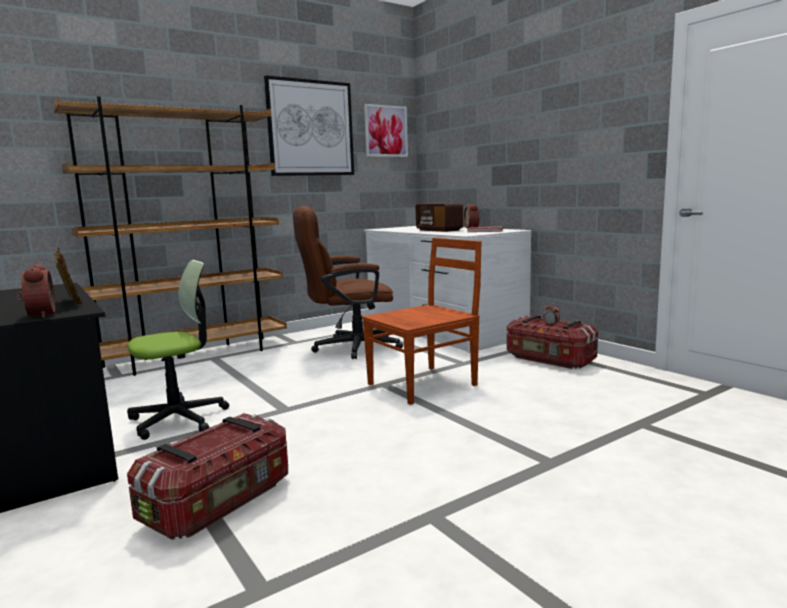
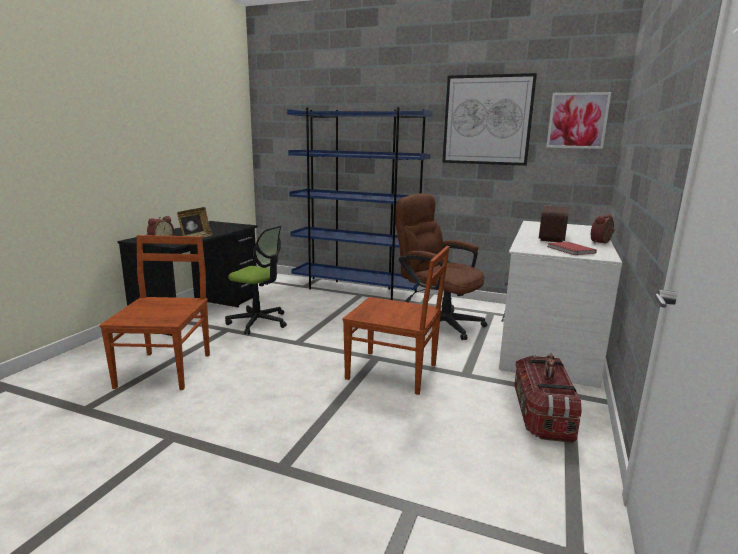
camera: 55 degrees right, 5 degrees up
brown bookcase [53,96,287,376] -> blue bookcase [287,107,433,300]
storage box [127,413,288,540] -> brown chair [99,235,210,390]

